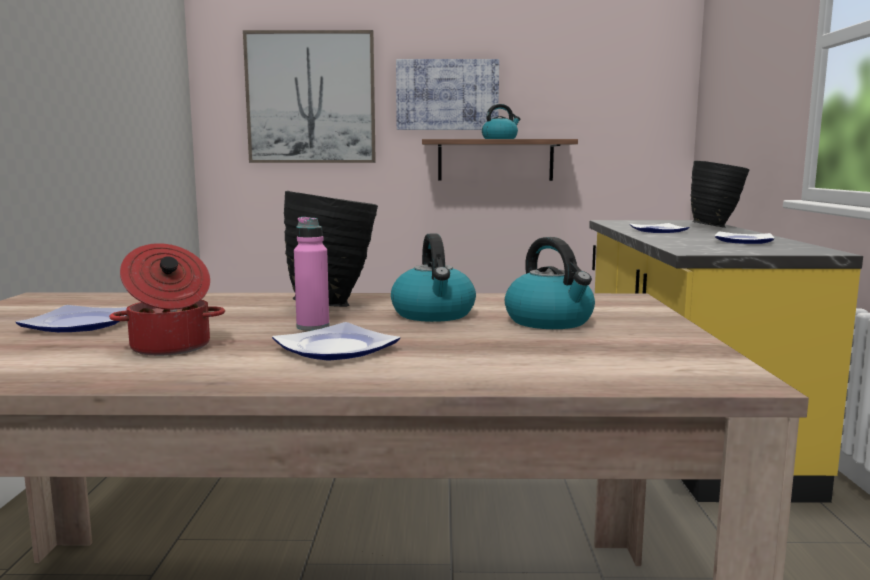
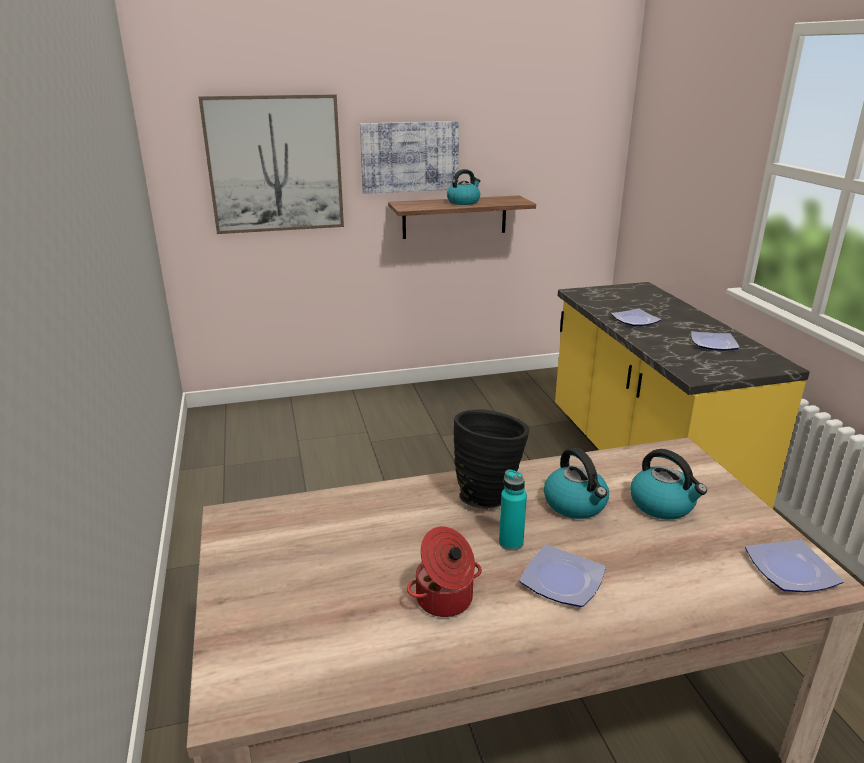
camera: 15 degrees left, 15 degrees up
plate [16,305,127,332] -> plate moved to [745,540,844,592]
pink bottle [294,217,329,331] -> turquoise bottle [499,469,527,551]
black vase [691,160,749,228] -> none

